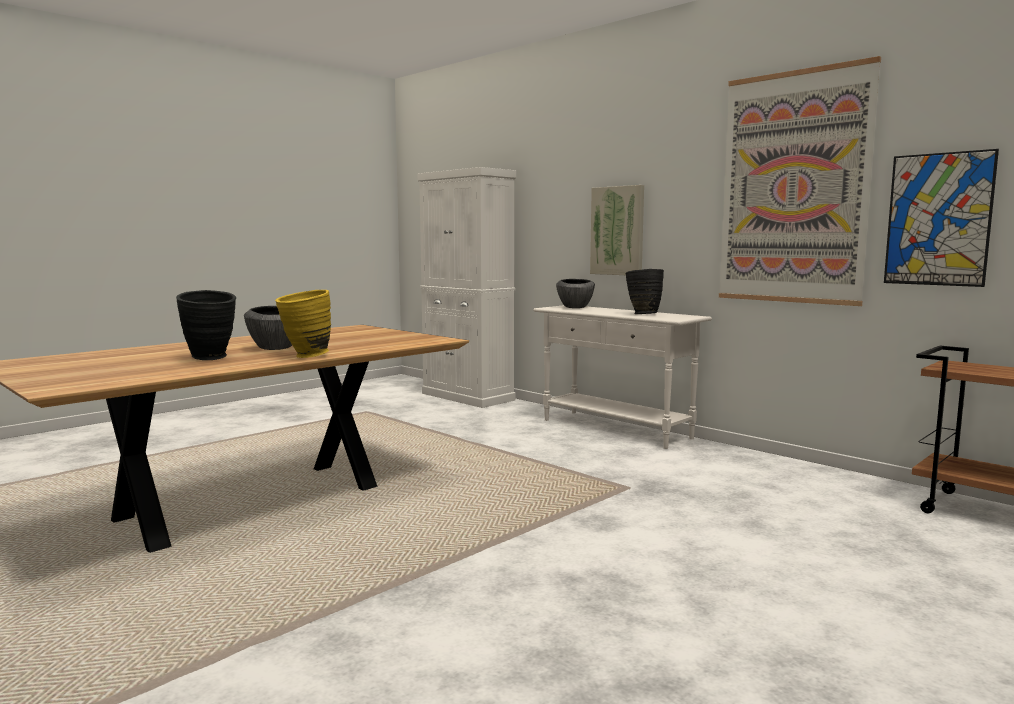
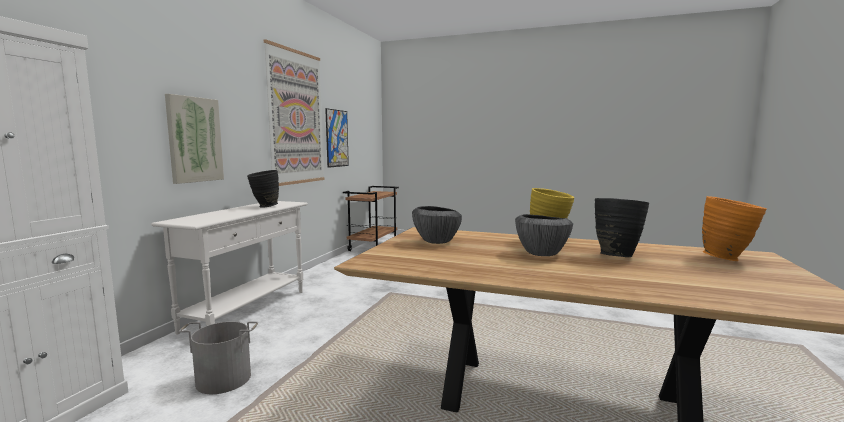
camera: 115 degrees left, 0 degrees up
bowl [556,279,595,308] -> bowl moved to [412,206,462,244]
none -> grey bucket [179,321,258,394]
none -> orange vase [702,196,767,261]

